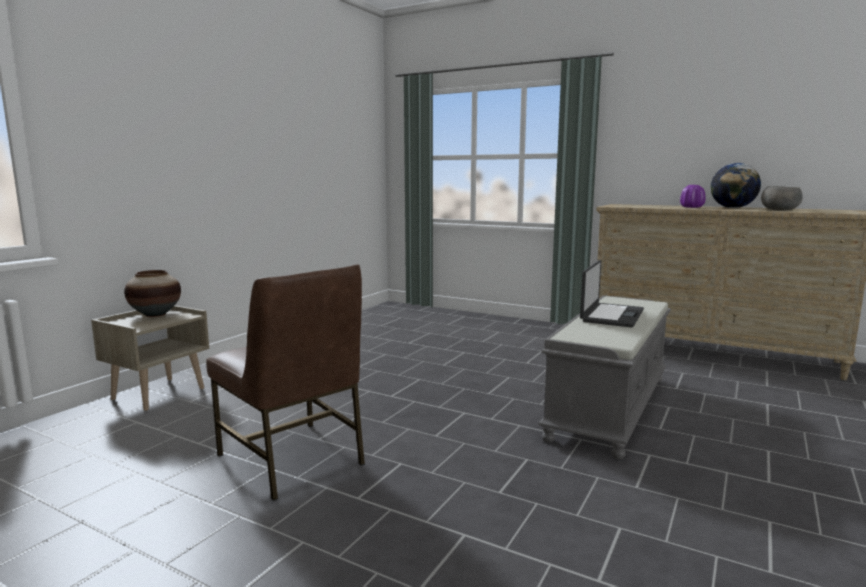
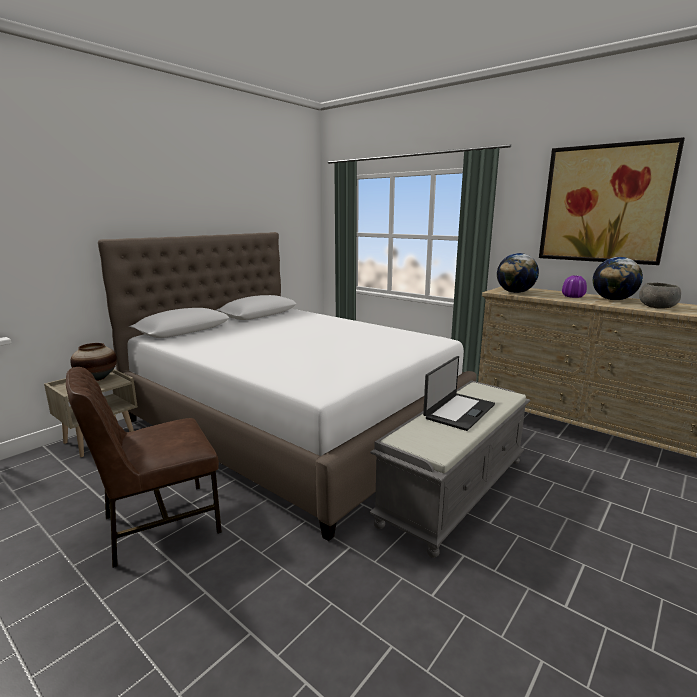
camera: 10 degrees right, 5 degrees up
brown chair [206,264,365,501] -> brown chair turned 90 degrees clockwise [66,367,222,568]
none -> white bed [98,232,477,541]
none -> globe [497,253,539,293]
none -> picture [539,137,685,265]

